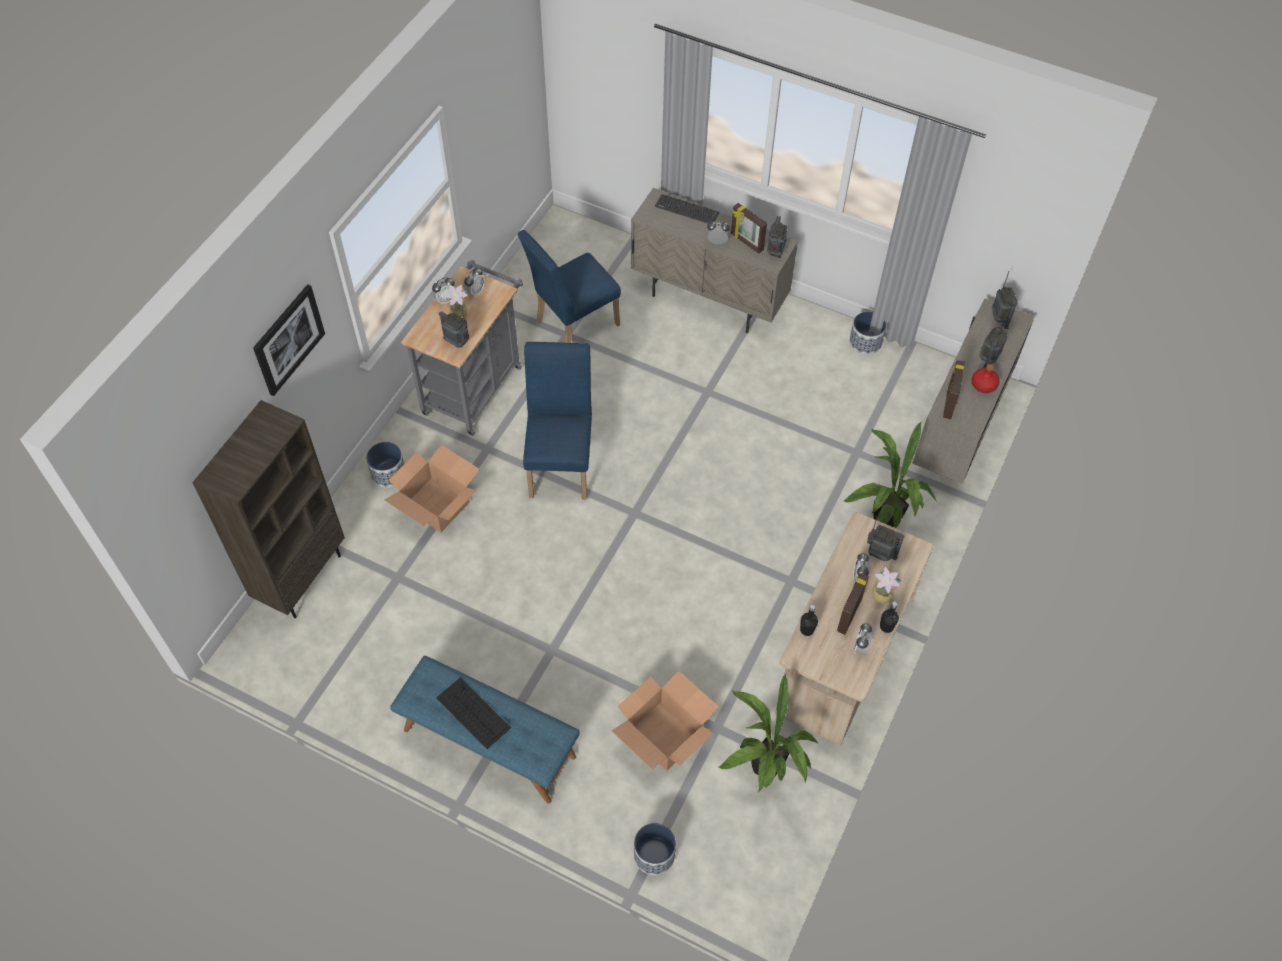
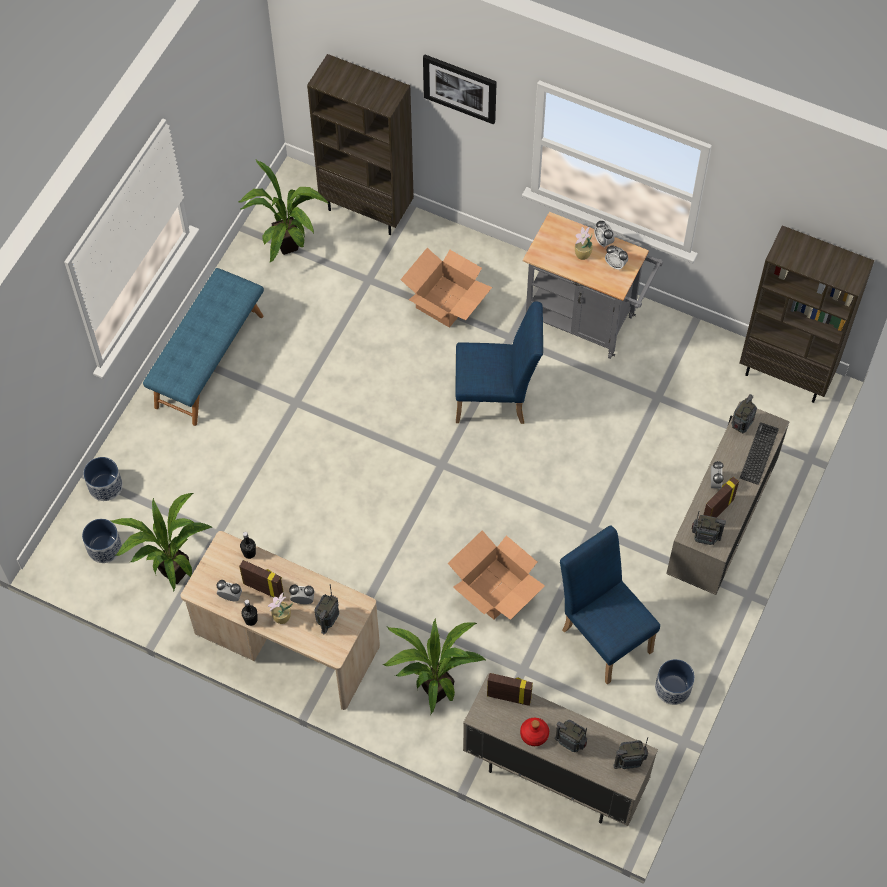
camera: 90 degrees right, 5 degrees up
planter [366,442,404,488] -> planter moved to [82,519,122,563]
keyboard [436,678,511,749] -> none
radio [439,310,469,348] -> radio moved to [731,394,757,434]
blue chair [518,230,621,343] -> blue chair moved to [560,525,660,684]
cardboard box [612,671,719,770] -> cardboard box moved to [448,530,545,620]
none -> potted plant [238,160,328,263]
none -> brown bookcase [740,225,874,403]

